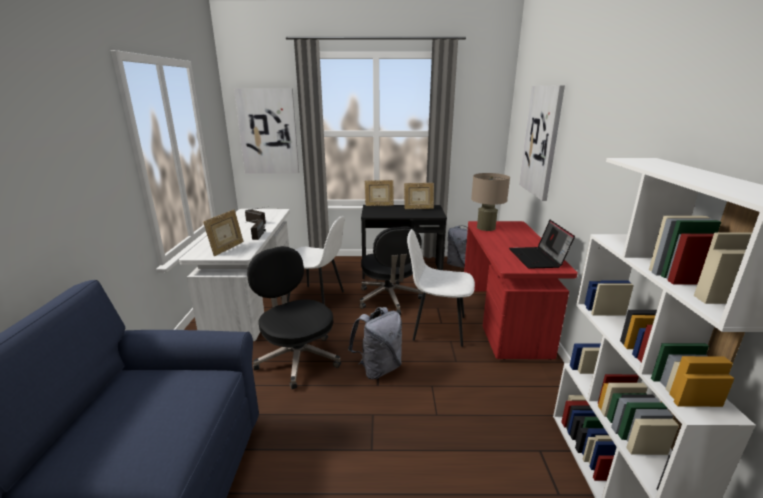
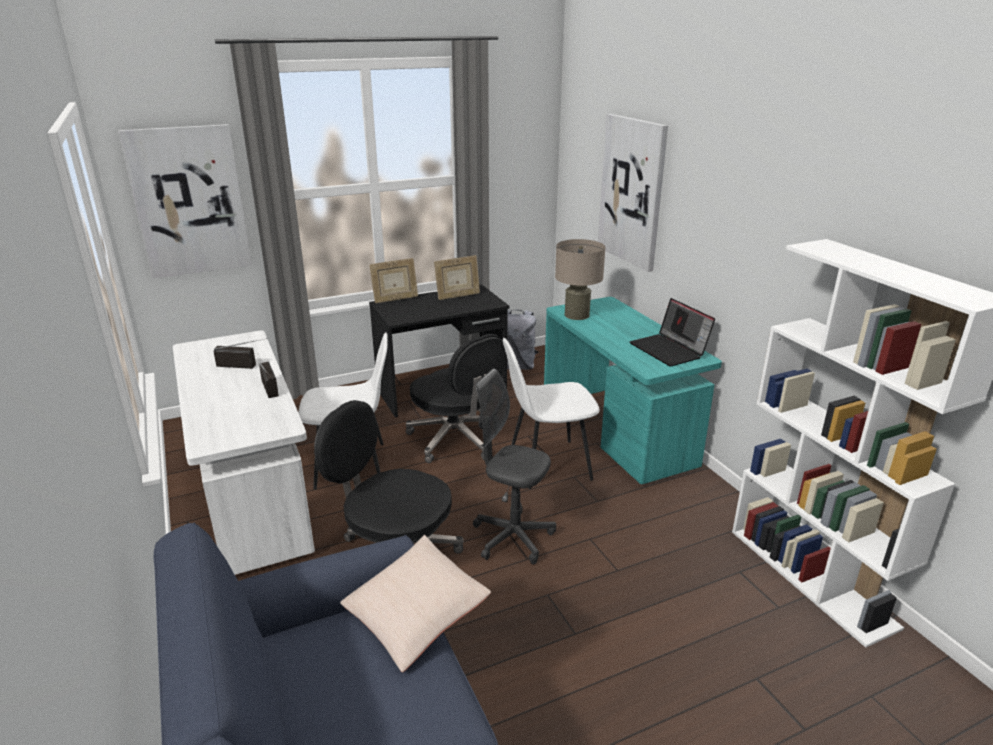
camera: 25 degrees left, 5 degrees up
picture frame [203,210,243,256] -> none
grey backpack [348,307,402,379] -> grey office chair [473,369,556,564]
red desk [464,221,578,360] -> turquoise desk [544,297,722,484]
none -> beige pillow [340,535,491,672]

